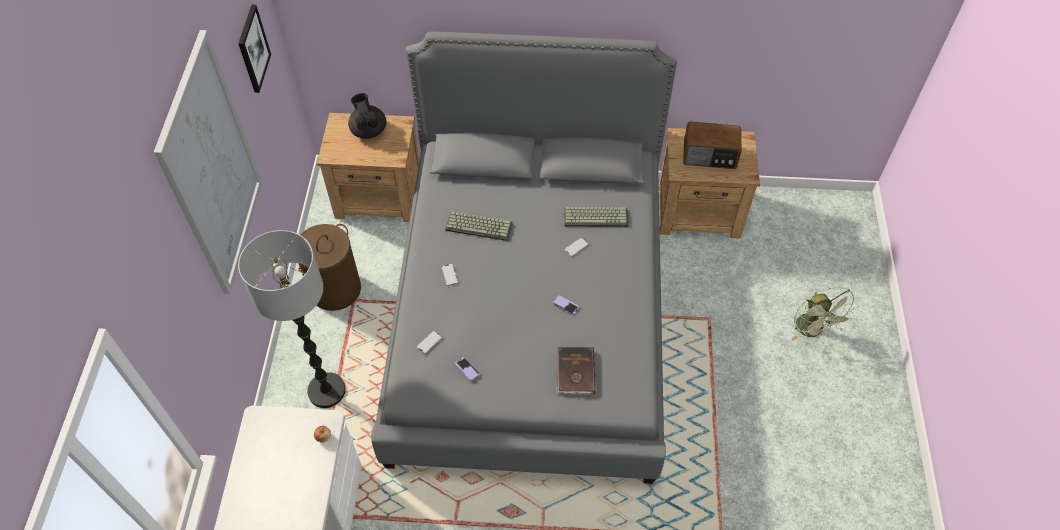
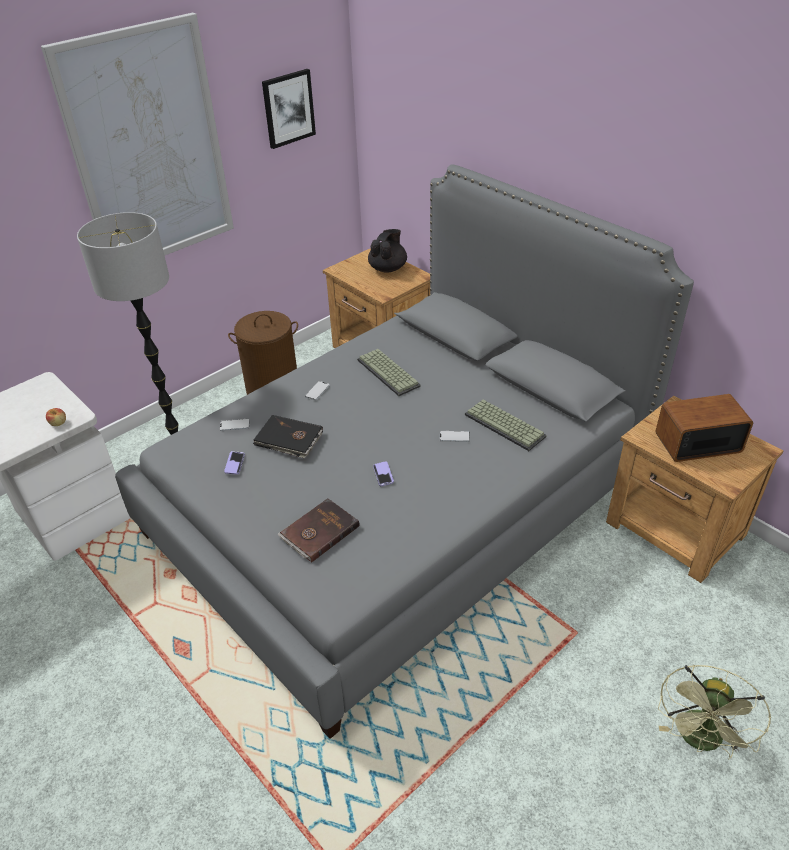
camera: 45 degrees right, 15 degrees down
radio [683,122,741,169] -> radio turned 120 degrees clockwise [655,394,753,462]
none -> black book [253,415,323,459]

